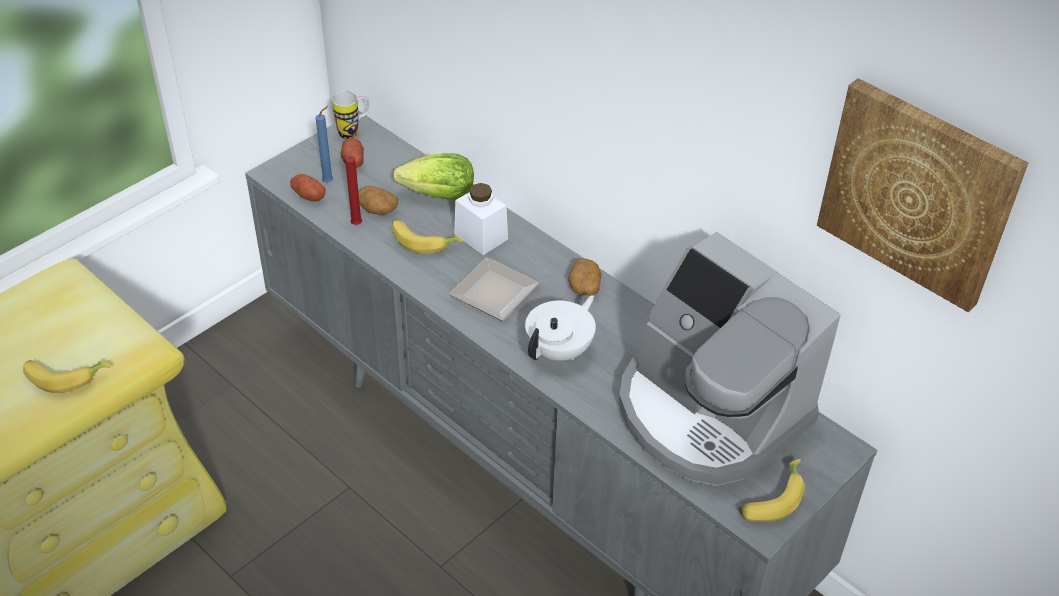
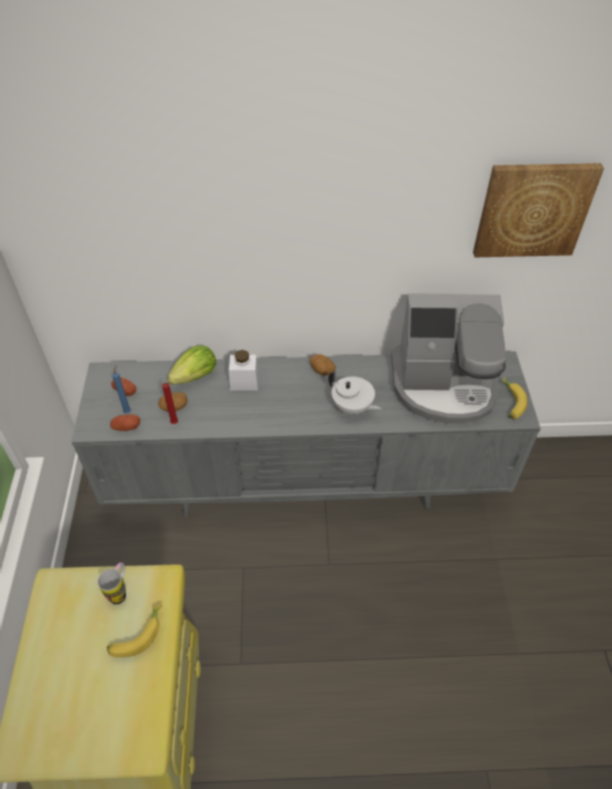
camera: 45 degrees left, 5 degrees up
mug [332,91,370,139] -> mug moved to [97,562,126,605]
banana [391,220,463,254] -> none
plate [449,257,539,321] -> none
white teapot [525,295,596,361] -> white teapot turned 135 degrees clockwise [328,371,382,415]

